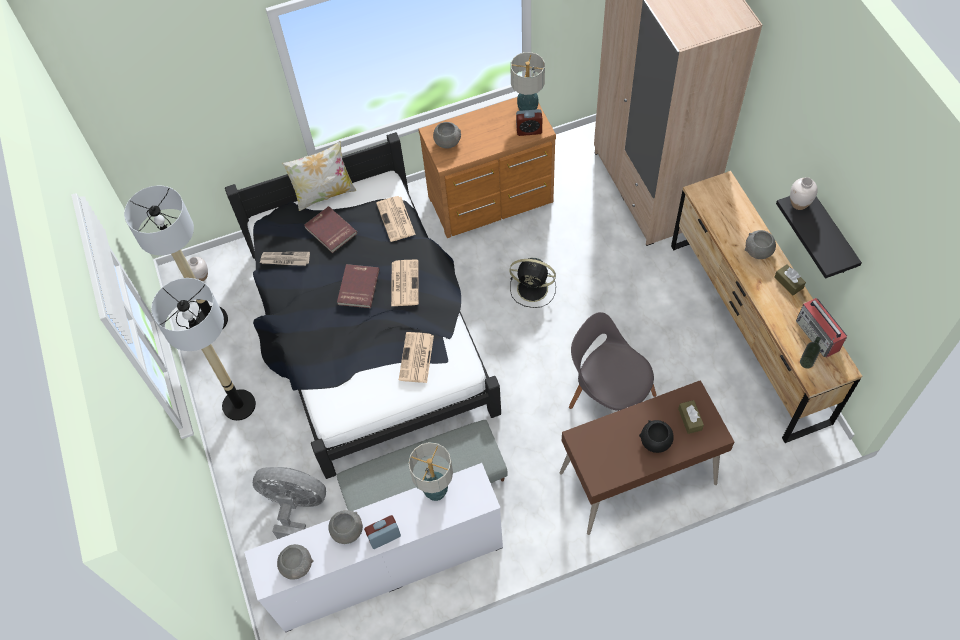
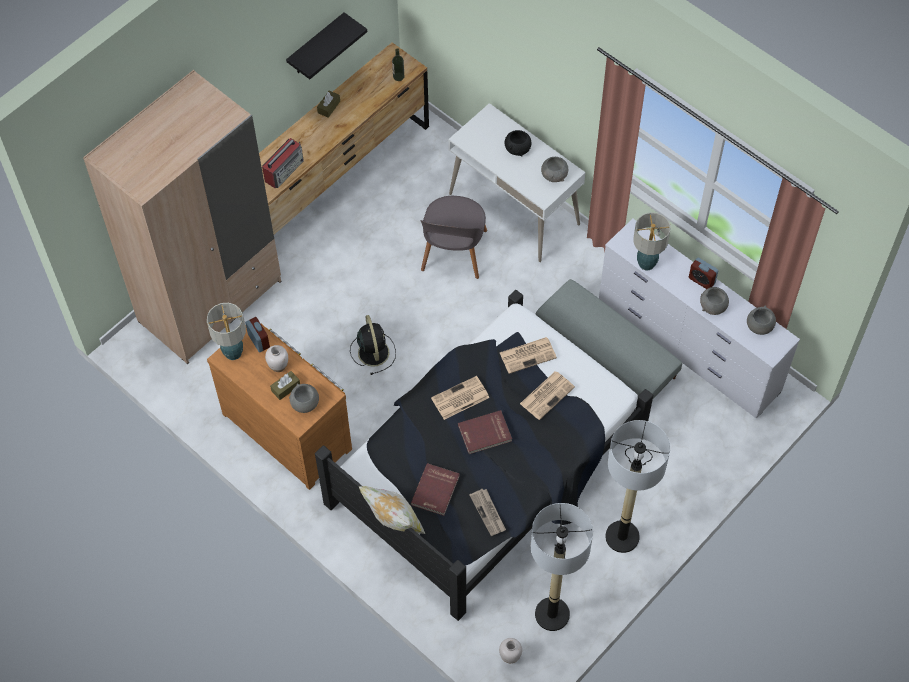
camera: 120 degrees left, 0 degrees up
grey fan [253,467,326,539] -> none
newspaper [376,196,416,242] -> newspaper moved to [520,372,575,420]
brown desk [560,380,734,535] -> white desk [448,103,585,262]
brown tissue box [678,400,704,434] -> brown tissue box moved to [270,371,300,400]
grey bowl [745,230,776,259] -> grey bowl moved to [541,157,568,182]
white vase [790,177,818,210] -> white vase moved to [265,345,288,372]
radio [796,298,847,357] -> radio moved to [262,138,304,188]

